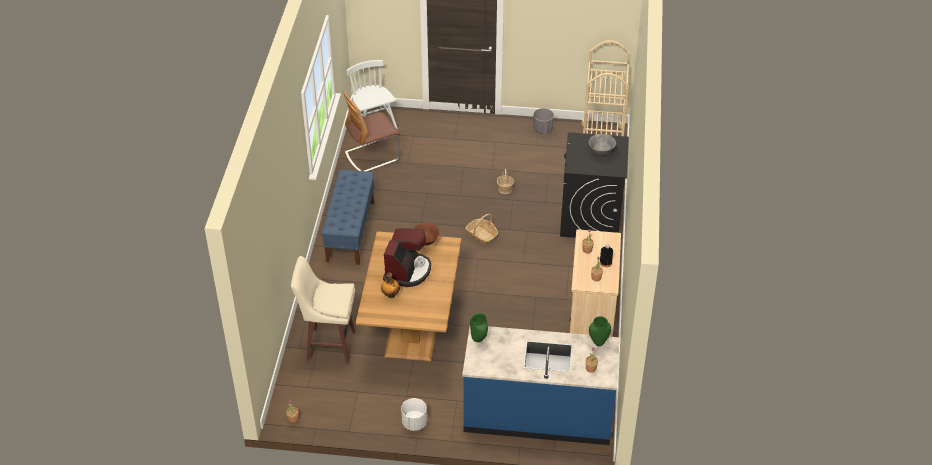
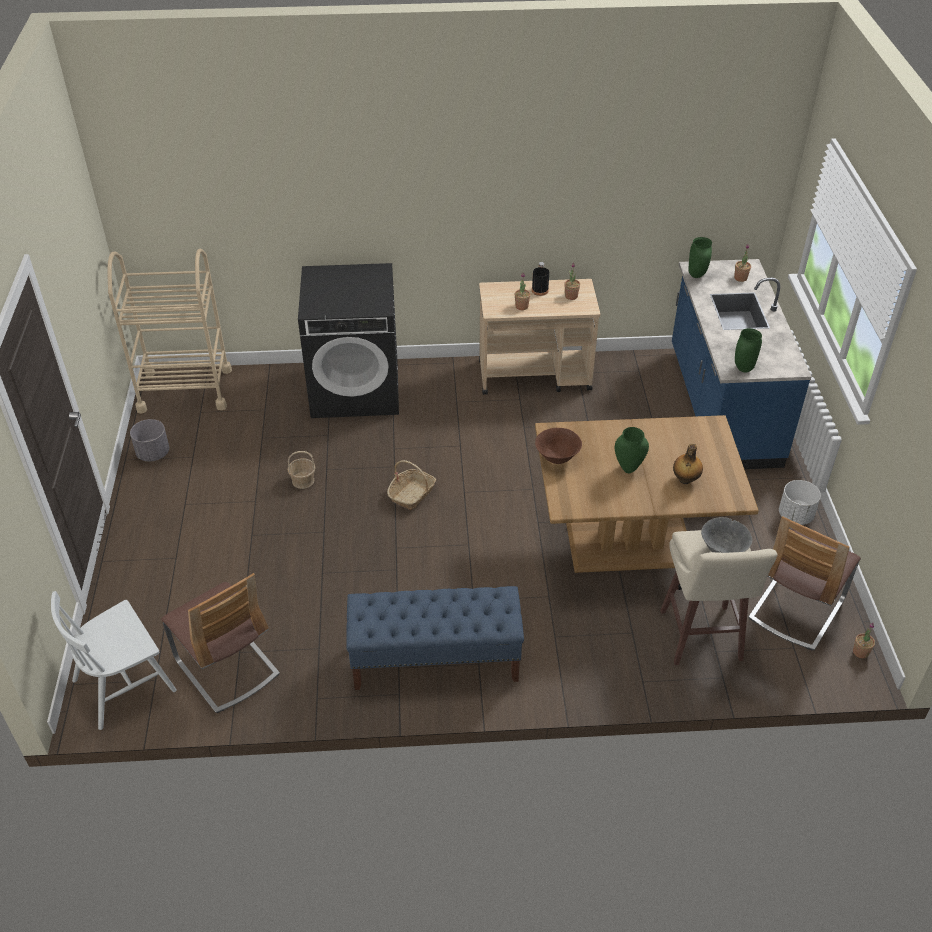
camera: 100 degrees left, 0 degrees up
coffee machine [383,228,431,287] -> green vase [615,427,649,473]
grey bowl [589,134,616,155] -> grey bowl moved to [701,517,752,553]
none -> chair [748,516,861,651]

